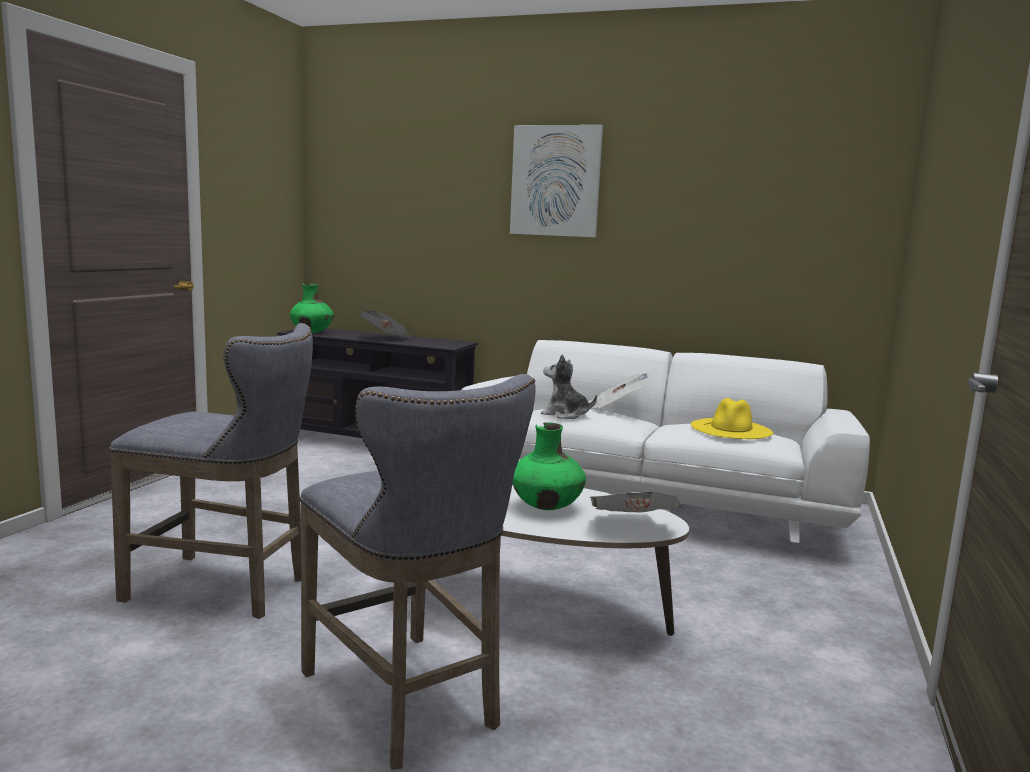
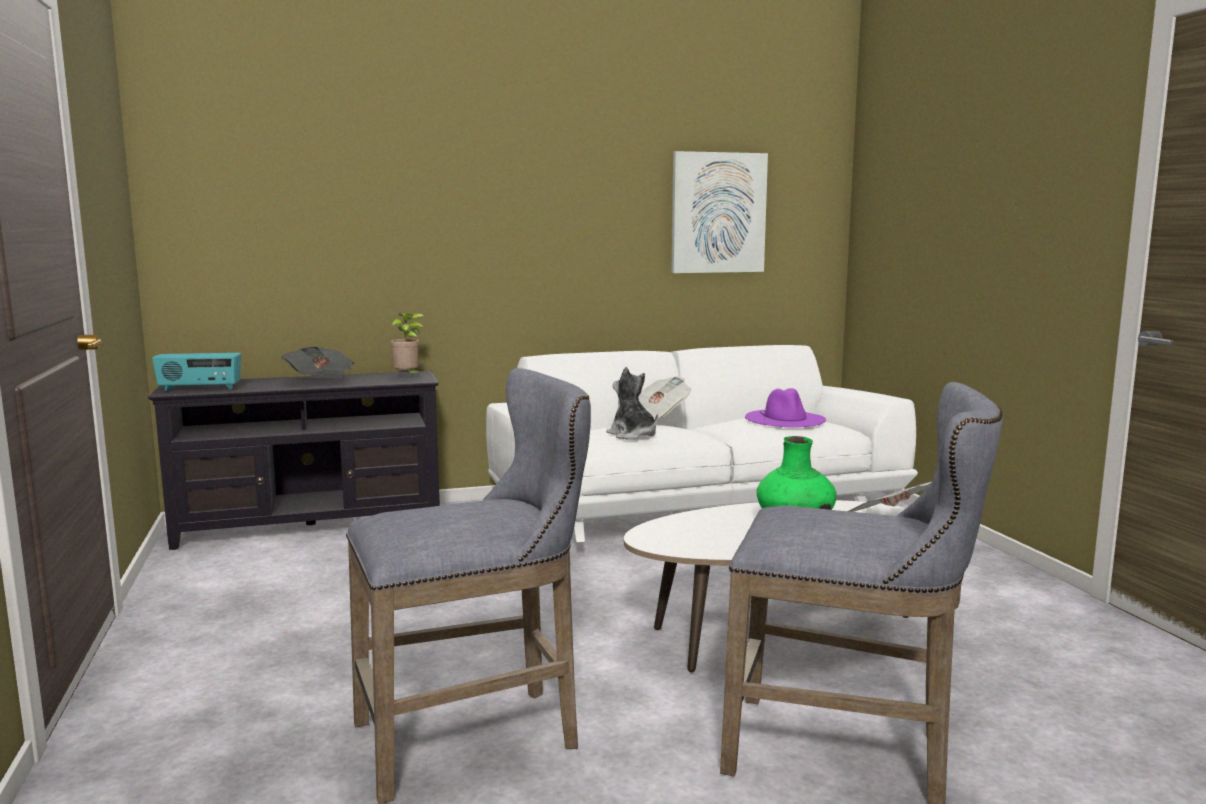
camera: 35 degrees left, 0 degrees up
green vase [290,284,334,333] -> radio [152,353,241,391]
picture [510,125,603,238] -> picture moved to [671,151,768,273]
plush toy [541,354,597,419] -> plush toy turned 60 degrees clockwise [606,367,658,440]
yellow hat [691,398,773,439] -> purple hat [745,388,826,428]
none -> potted plant [390,313,424,373]

